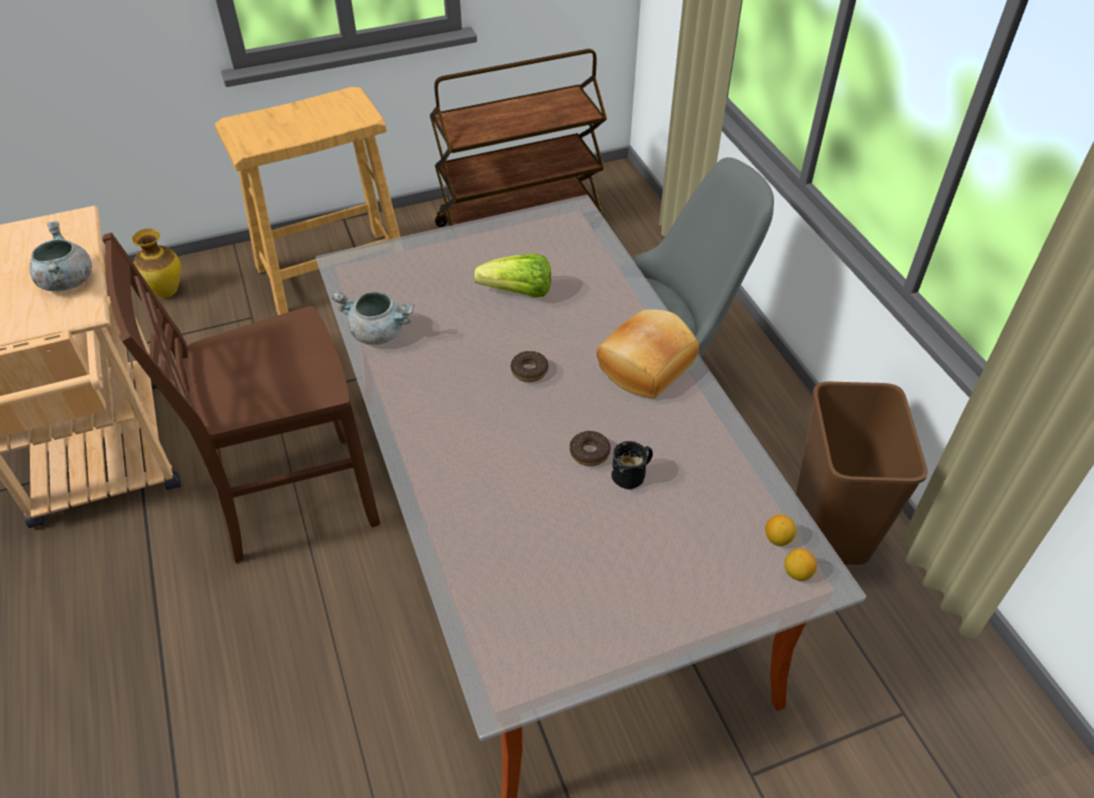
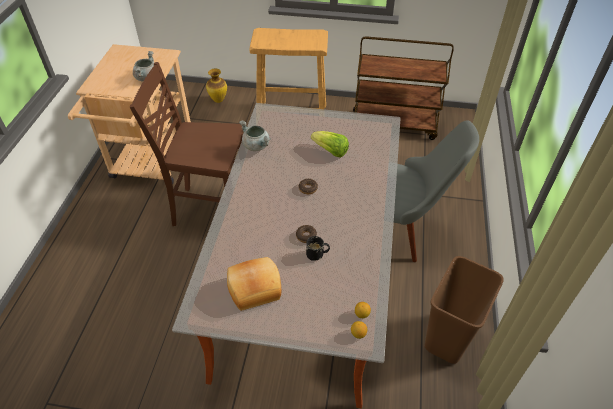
camera: 30 degrees right, 0 degrees up
bread [597,309,699,398] -> bread moved to [227,257,281,311]

